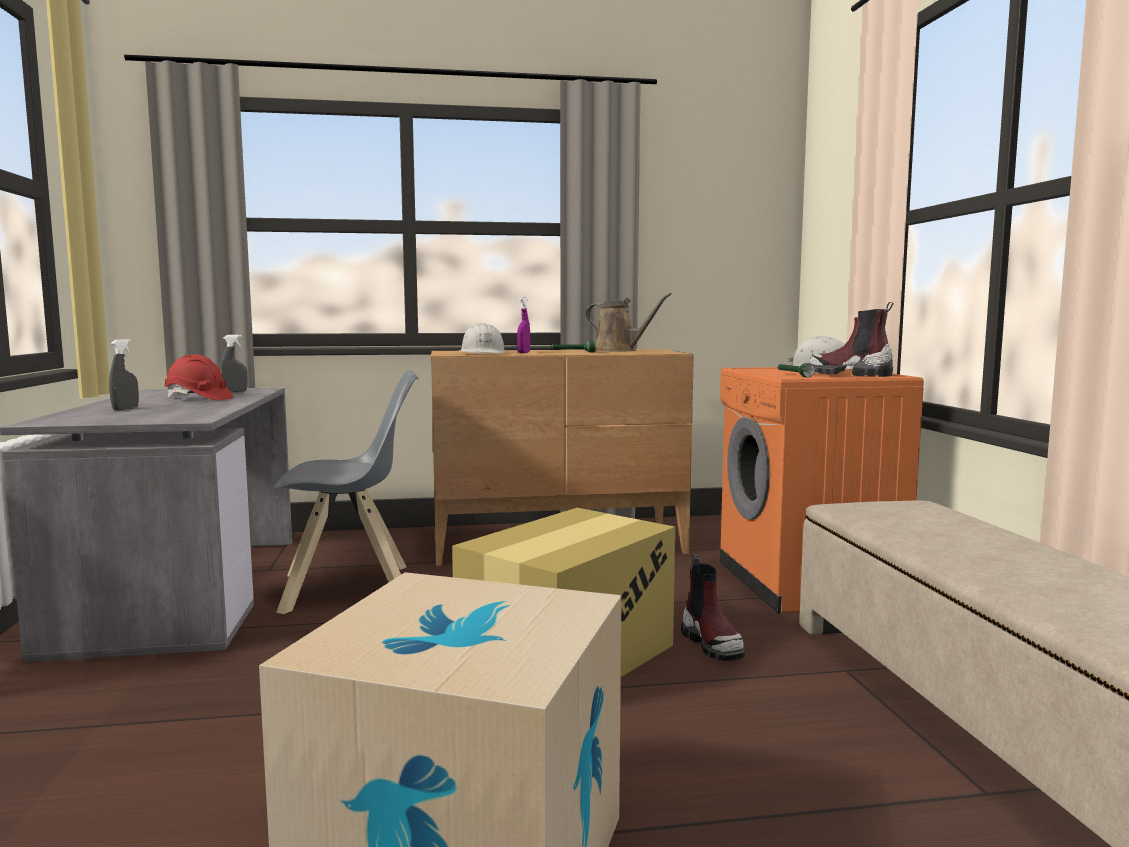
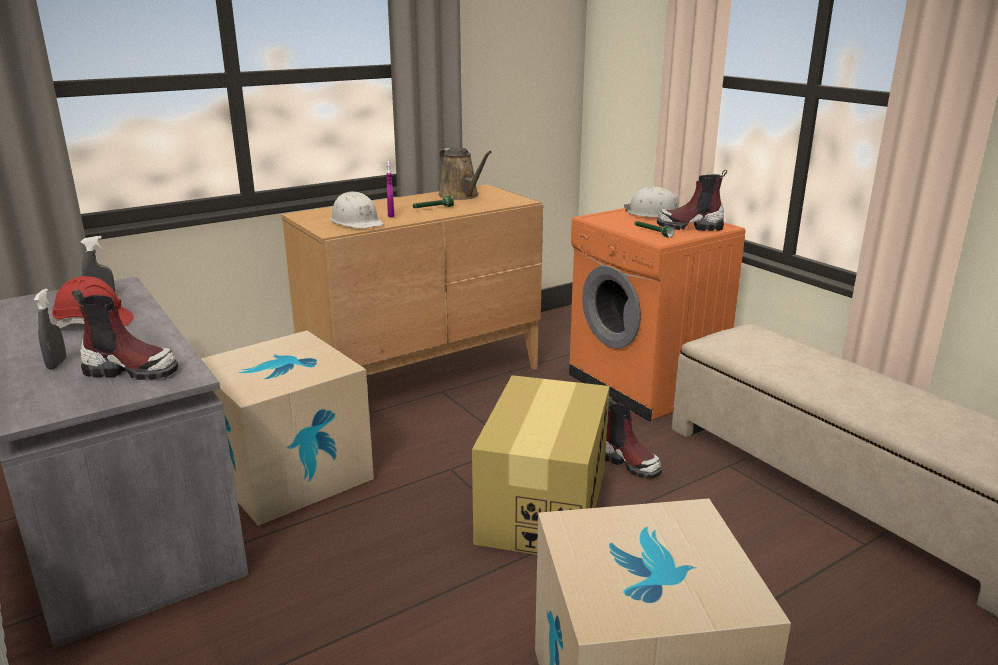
camera: 25 degrees left, 15 degrees up
grey chair [273,371,419,614] -> cardboard box [201,331,374,526]
brown watering can [585,293,671,352] -> brown watering can turned 45 degrees clockwise [438,147,492,200]
none -> boot [72,289,178,380]

